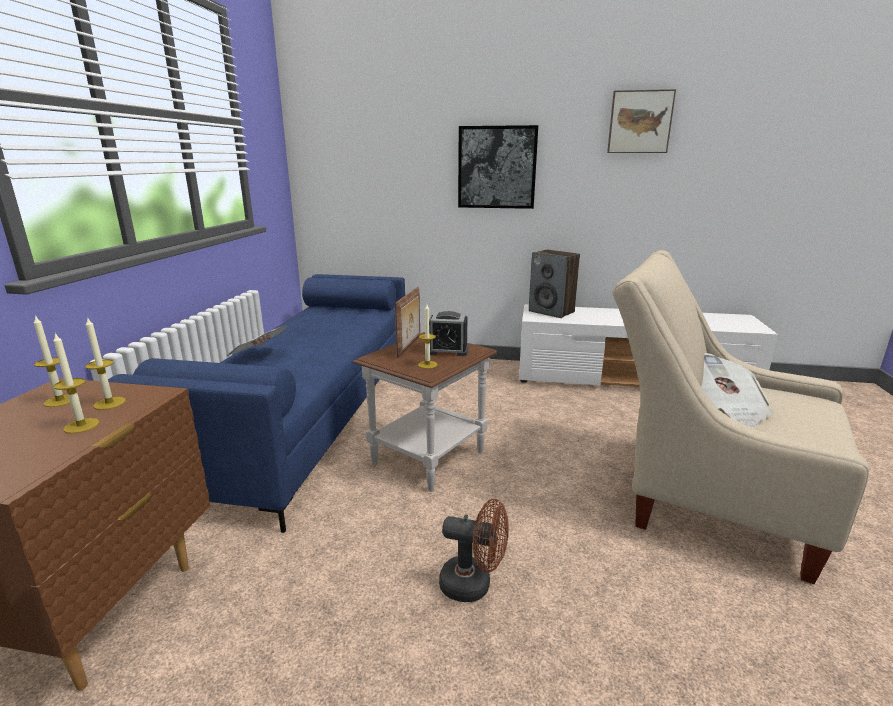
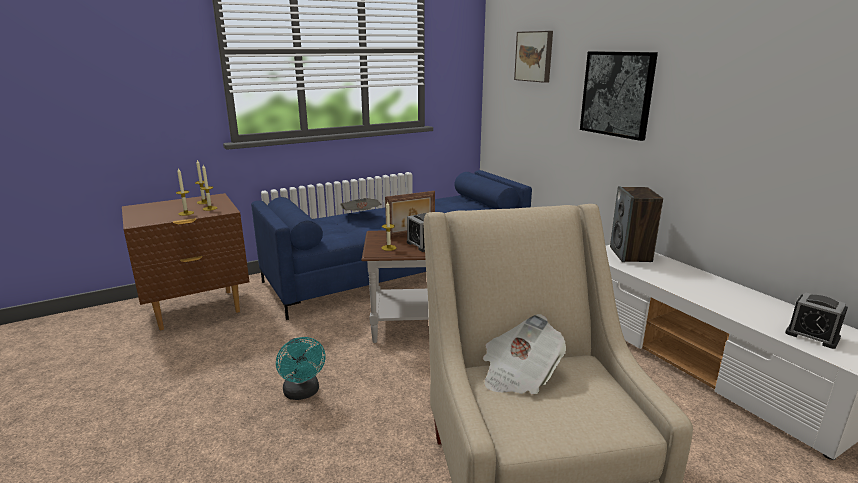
camera: 50 degrees right, 0 degrees up
brown fan [439,499,509,602] -> turquoise fan [276,337,326,400]
picture [607,89,676,153] -> picture moved to [514,31,553,83]
none -> alarm clock [785,292,848,349]

